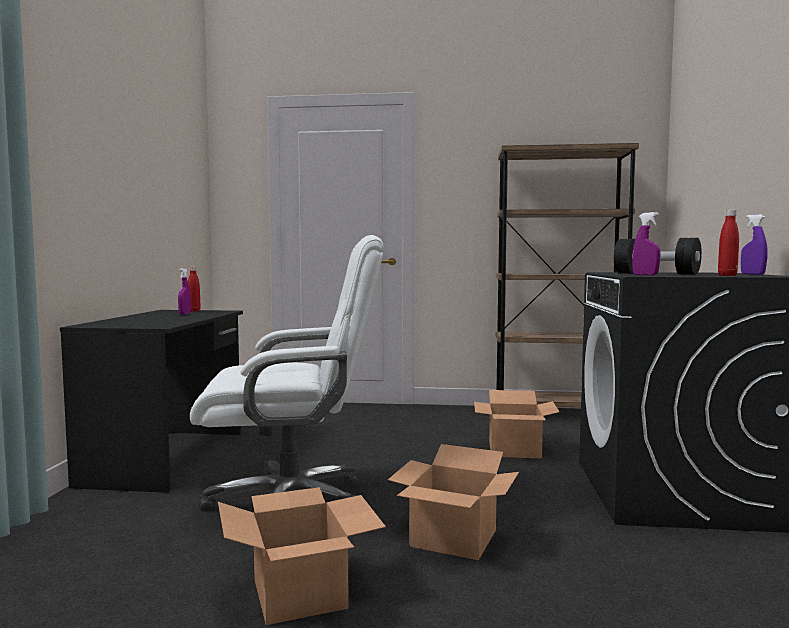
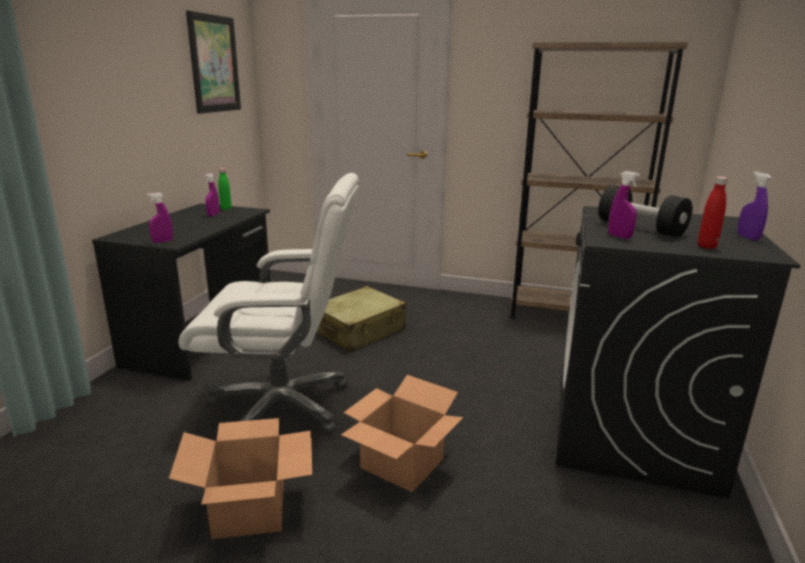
camera: 10 degrees right, 15 degrees up
red bottle [188,267,201,312] -> green bottle [218,168,232,210]
cardboard box [474,390,560,459] -> none
none -> purple spray bottle [147,192,173,243]
none -> picture [186,10,241,114]
none -> beige suitcase [316,286,406,353]

